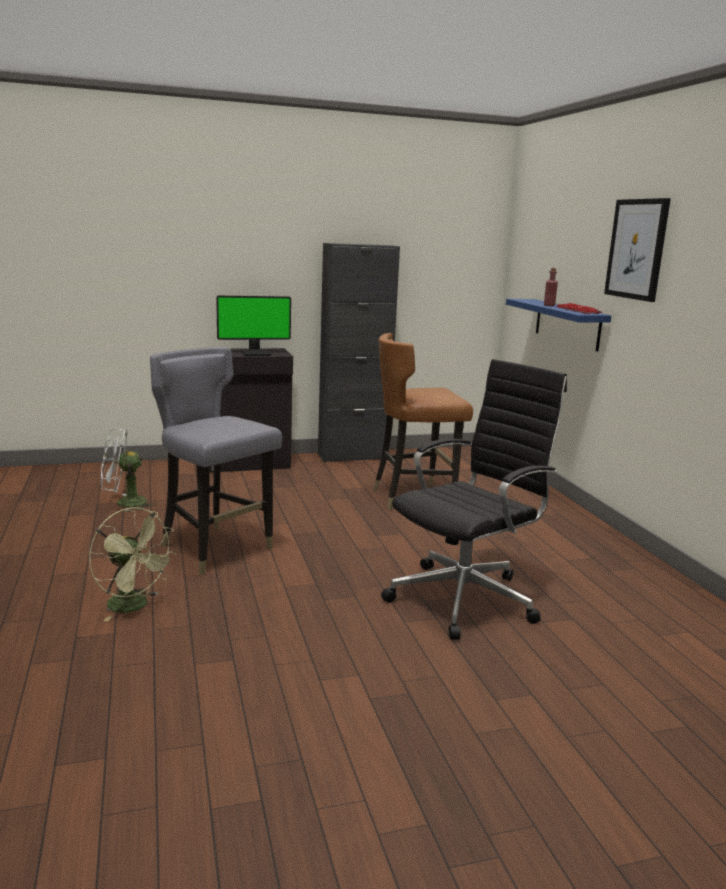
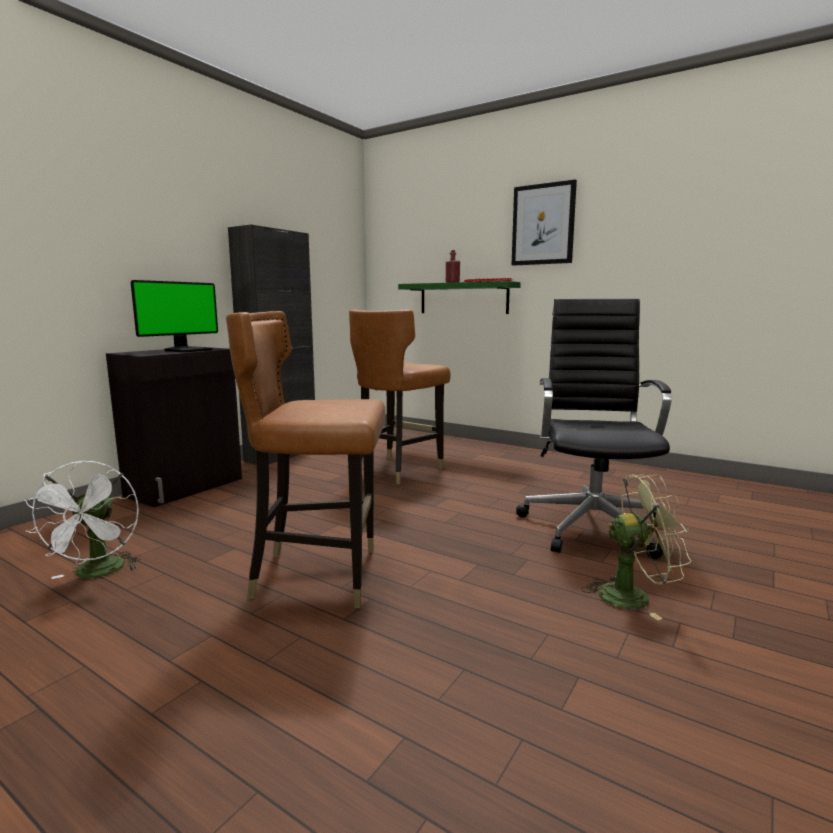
camera: 40 degrees left, 5 degrees down
green fan [89,507,177,621] -> green fan moved to [581,474,692,620]
white fan [101,428,155,512] -> white fan turned 45 degrees counterclockwise [24,460,140,579]
grey chair [150,347,282,575] -> brown chair [226,311,386,608]
blue shelf [506,299,611,351] -> green shelf [398,281,521,314]

